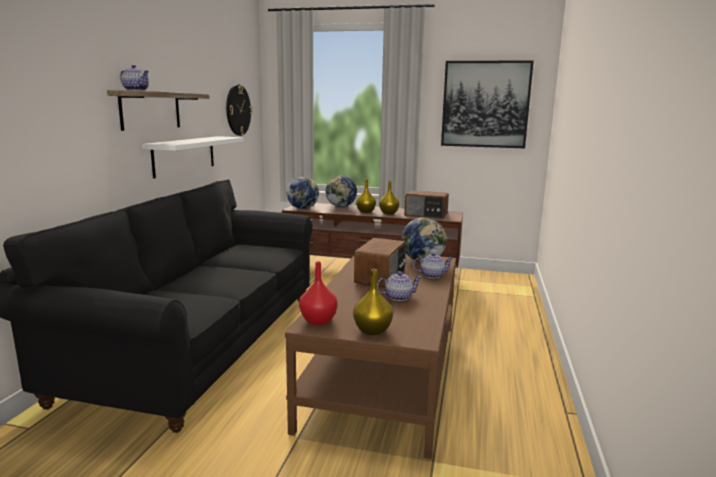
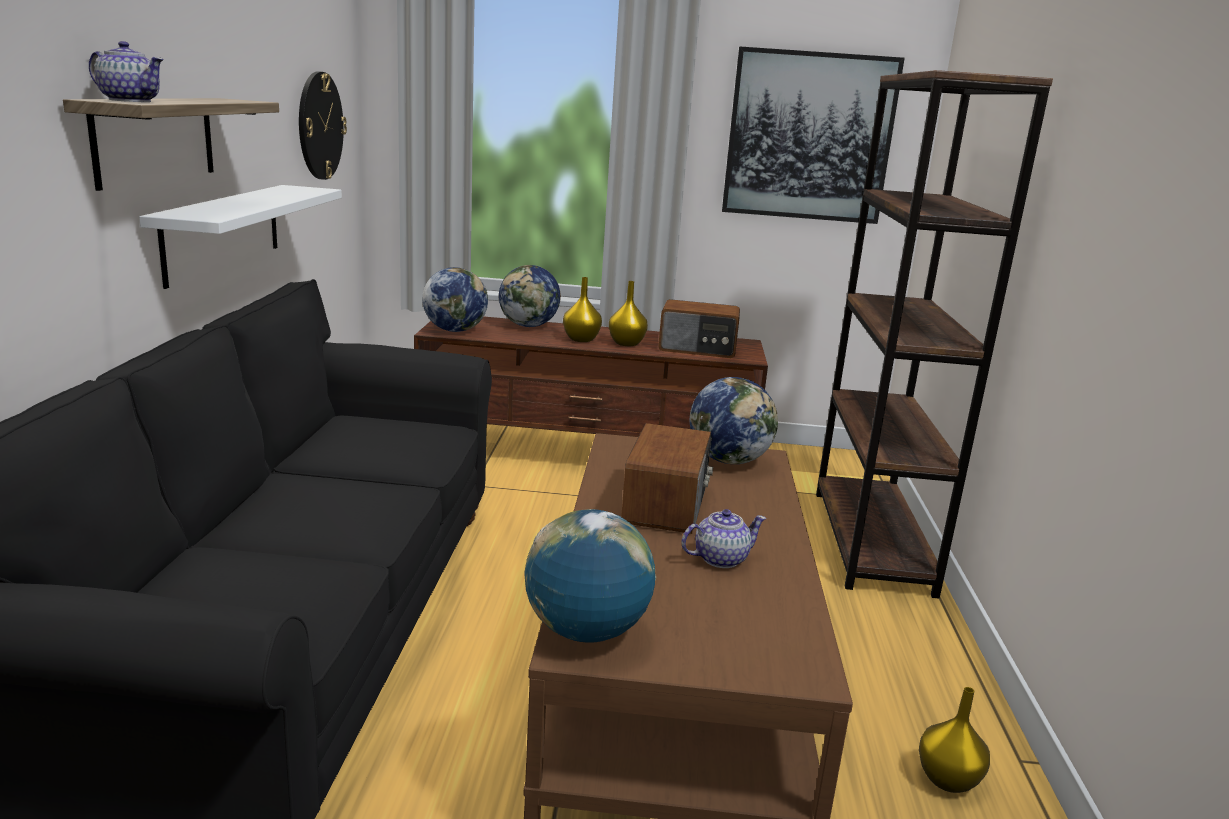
camera: 10 degrees left, 5 degrees up
red vase [299,261,338,325] -> globe [524,509,656,643]
yellow vase [353,269,393,335] -> yellow vase moved to [919,687,990,793]
teapot [413,252,453,278] -> none
none -> brown bookcase [816,70,1053,599]

